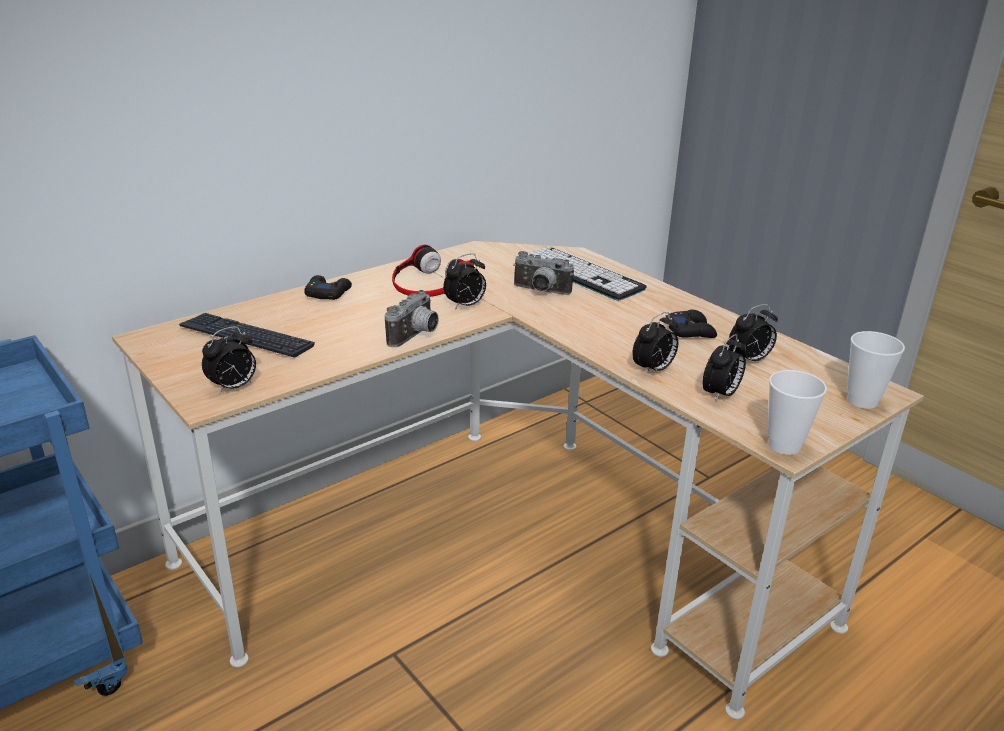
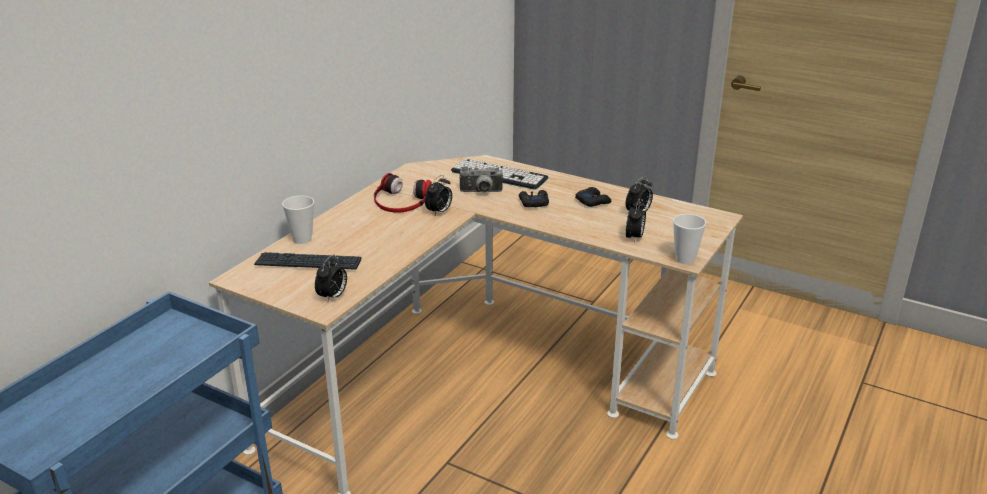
camera: 20 degrees left, 0 degrees up
black game controller [304,275,352,300] -> black game controller moved to [519,190,549,207]
camera [385,290,439,347] -> none
alarm clock [632,312,678,375] -> none
cup [847,331,905,409] -> cup moved to [282,196,314,244]

